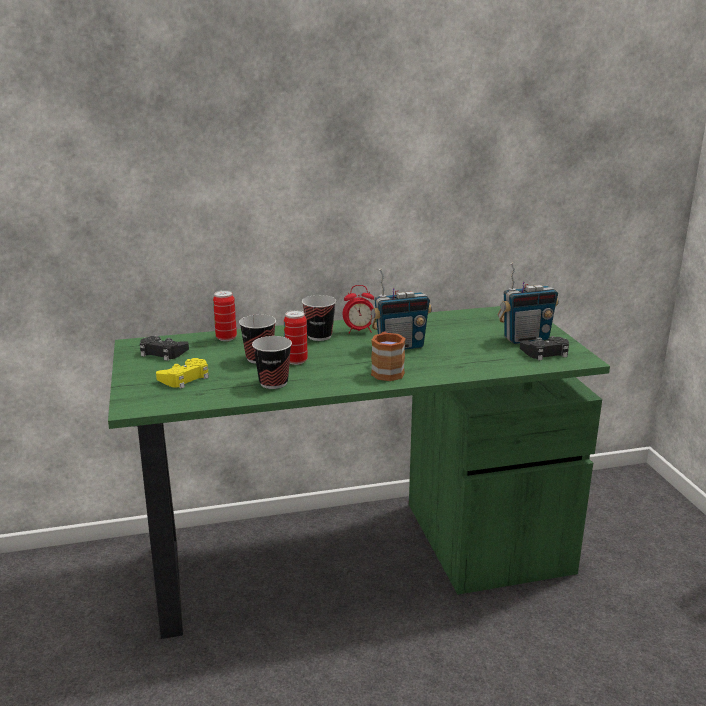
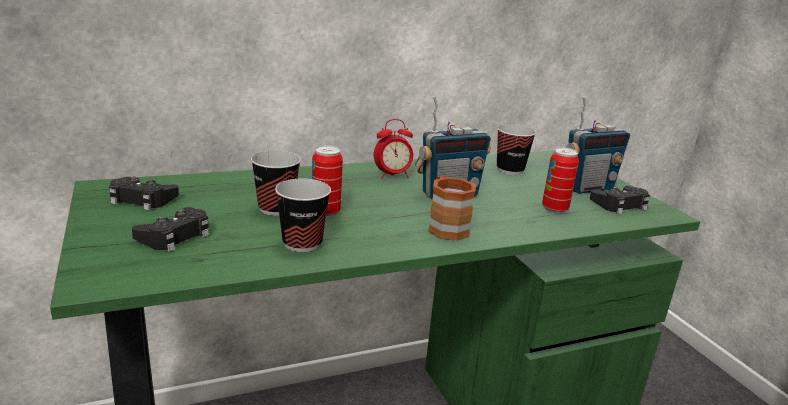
camera: 10 degrees left, 0 degrees up
yellow game controller [156,358,209,389] -> black game controller [132,207,209,252]
can [213,290,237,341] -> can moved to [542,147,579,213]
cup [302,295,336,341] -> cup moved to [497,124,536,175]

